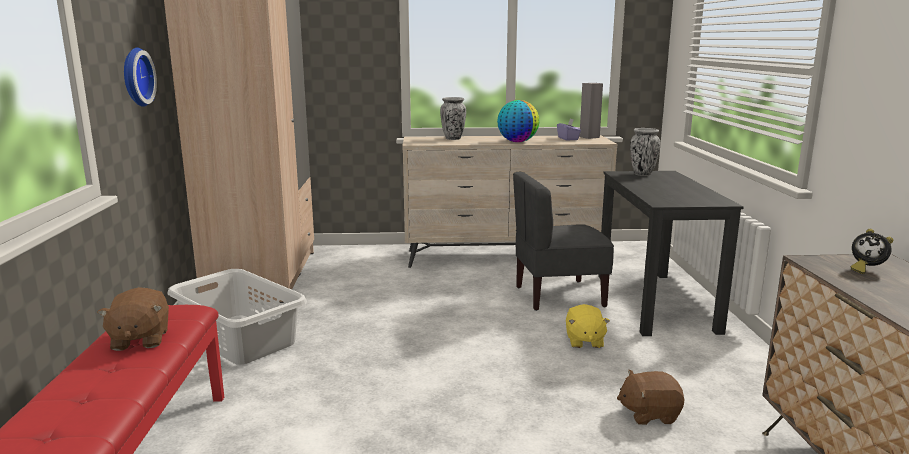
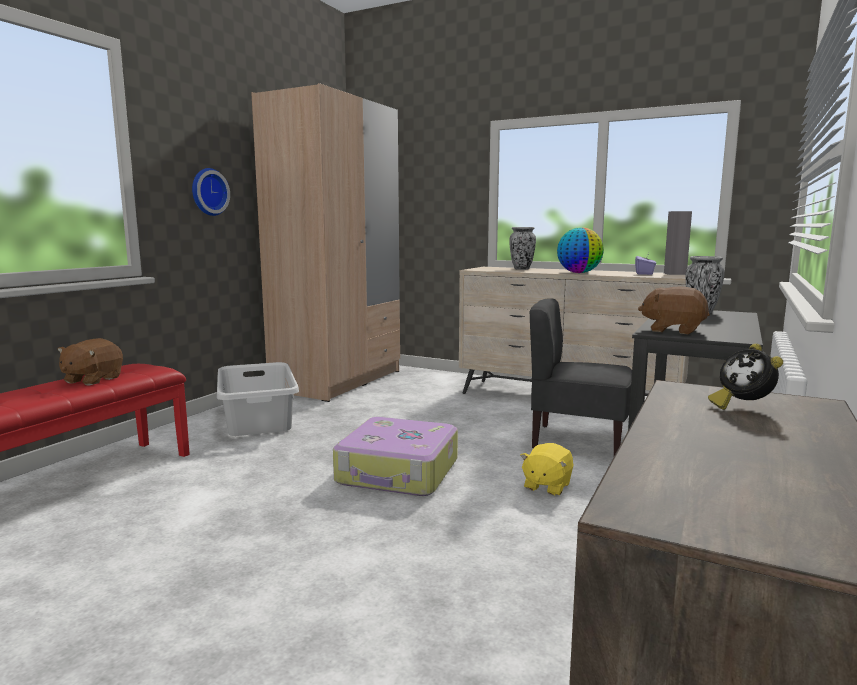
camera: 30 degrees right, 5 degrees down
brown plush toy [617,370,685,425] -> brown plush toy moved to [638,287,710,334]
none -> suitcase [333,417,458,496]

